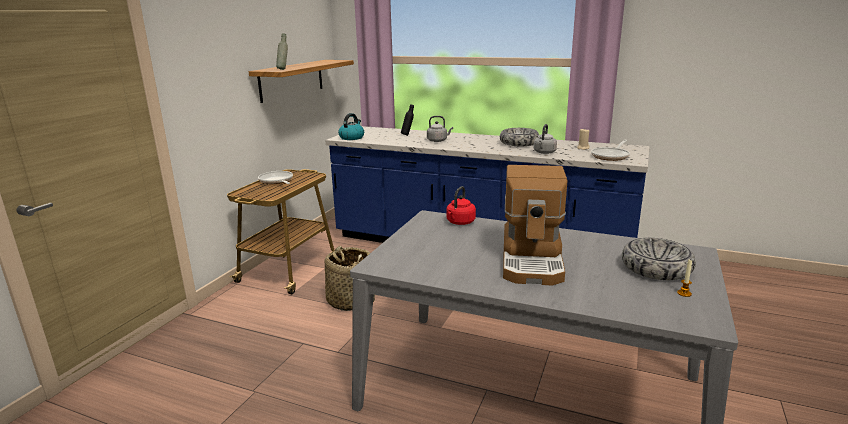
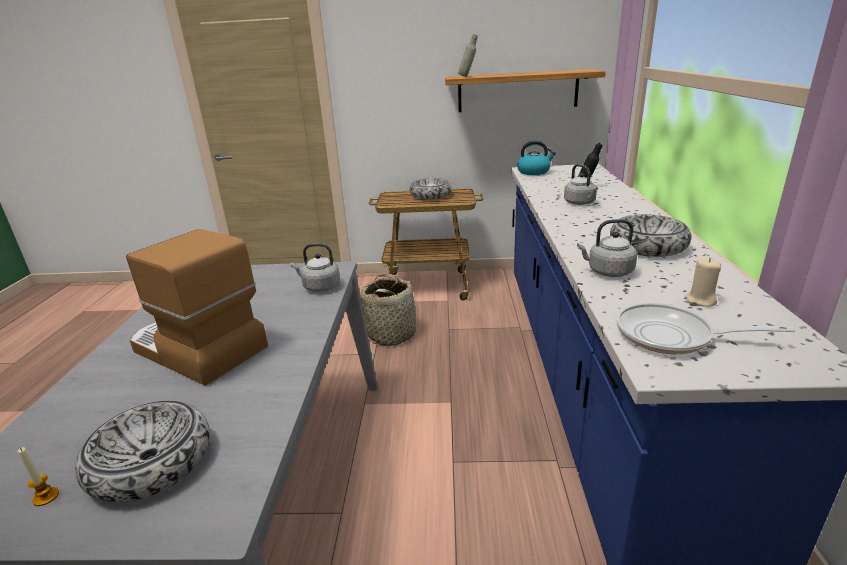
camera: 70 degrees right, 5 degrees up
frying pan [258,171,293,184] -> bowl [410,178,452,199]
red kettle [446,186,476,225] -> grey kettle [291,243,340,292]
coffee machine [503,165,568,286] -> coffee machine turned 45 degrees clockwise [126,229,268,386]

